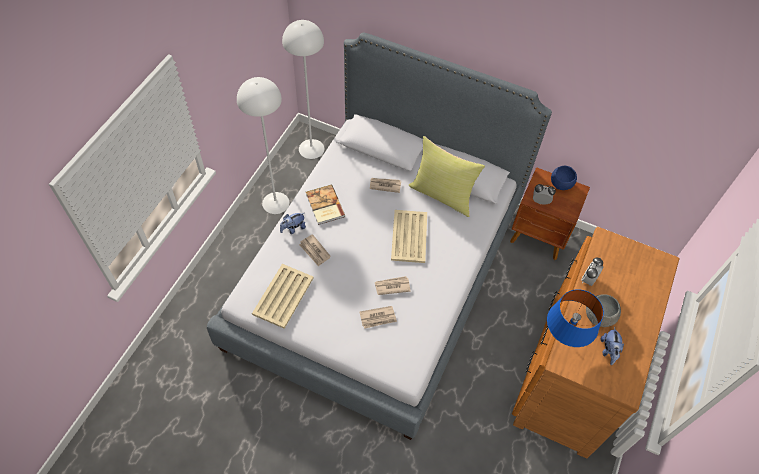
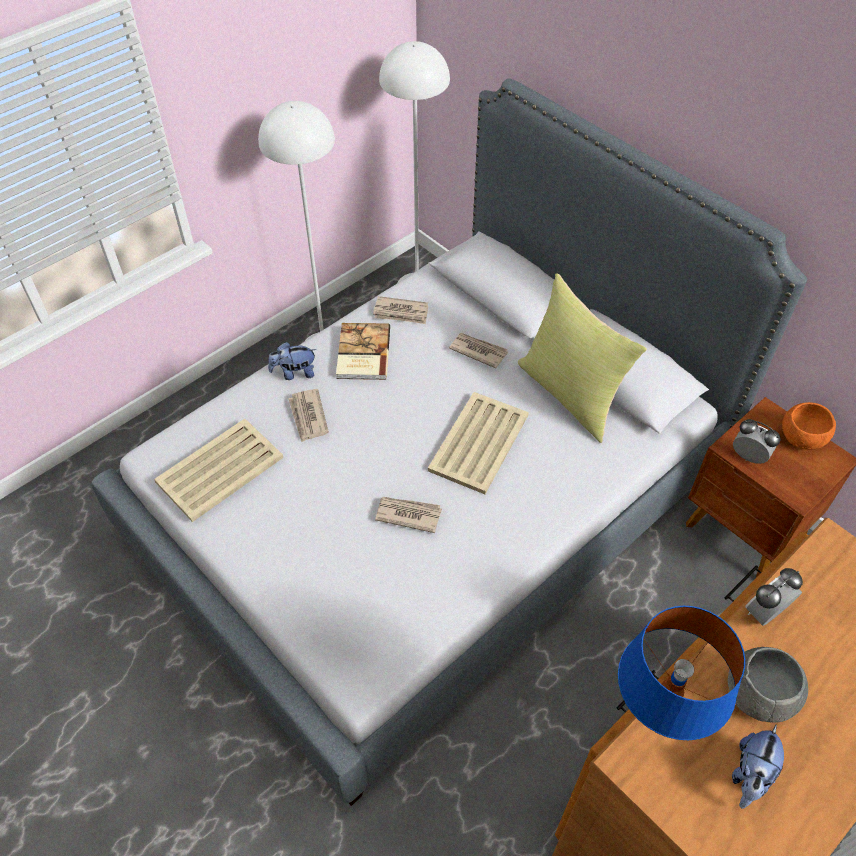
camera: 25 degrees right, 5 degrees down
newspaper [359,306,397,329] -> newspaper moved to [373,296,428,324]
blue bowl [551,166,577,190] -> orange bowl [782,402,836,450]

